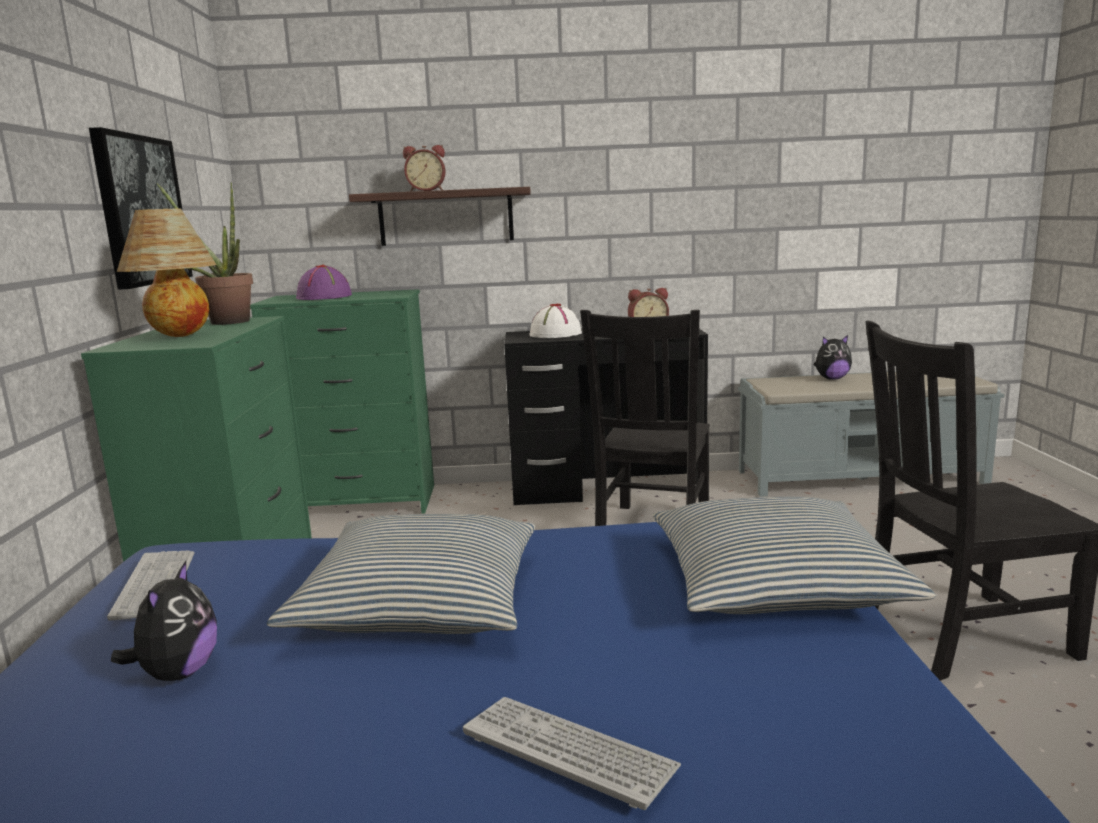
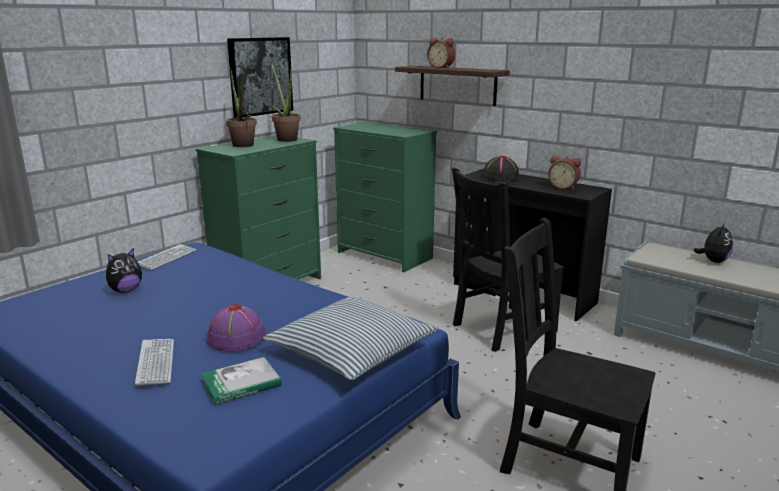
camera: 40 degrees right, 5 degrees up
table lamp [117,209,217,337] -> potted plant [226,67,257,147]
pillow [267,514,535,634] -> none
purple hat [296,265,352,300] -> purple hat moved to [207,304,266,351]
white hat [530,304,582,338] -> black hat [482,156,519,181]
plush toy [814,335,852,380] -> plush toy turned 90 degrees counterclockwise [694,223,733,263]
none -> book [201,357,282,405]

